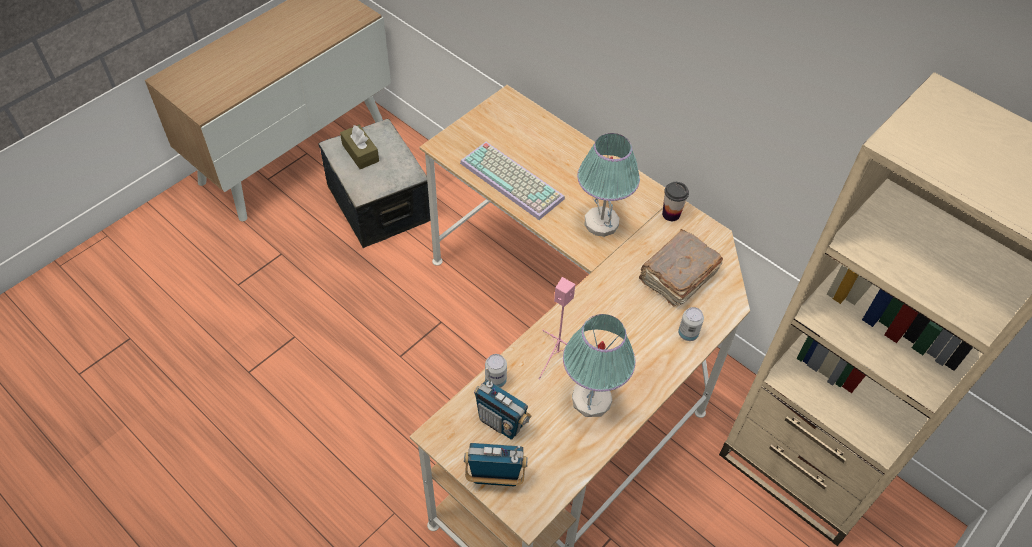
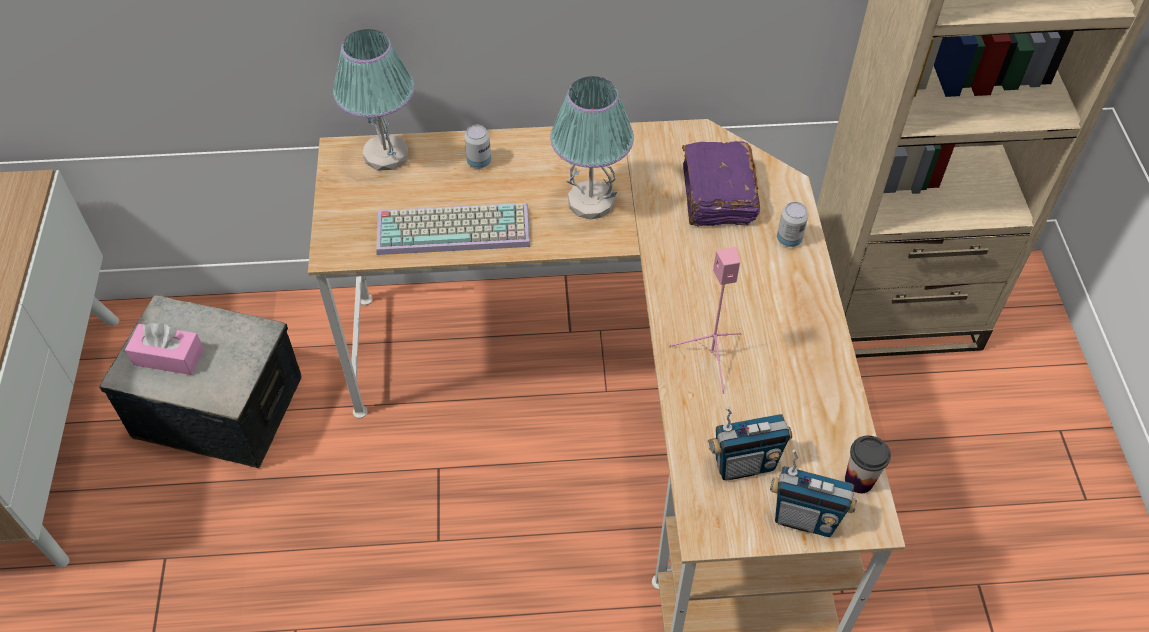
camera: 45 degrees left, 0 degrees up
brown tissue box [340,125,379,169] -> pink tissue box [125,323,204,375]
radio [464,443,528,486] -> radio turned 120 degrees counterclockwise [770,450,857,537]
can [485,354,507,388] -> can moved to [464,125,491,169]
table lamp [563,314,636,417] -> table lamp moved to [333,29,414,171]
brown book [639,229,723,306] -> purple book [682,141,760,226]
cup [662,182,689,221] -> cup moved to [845,436,891,493]

